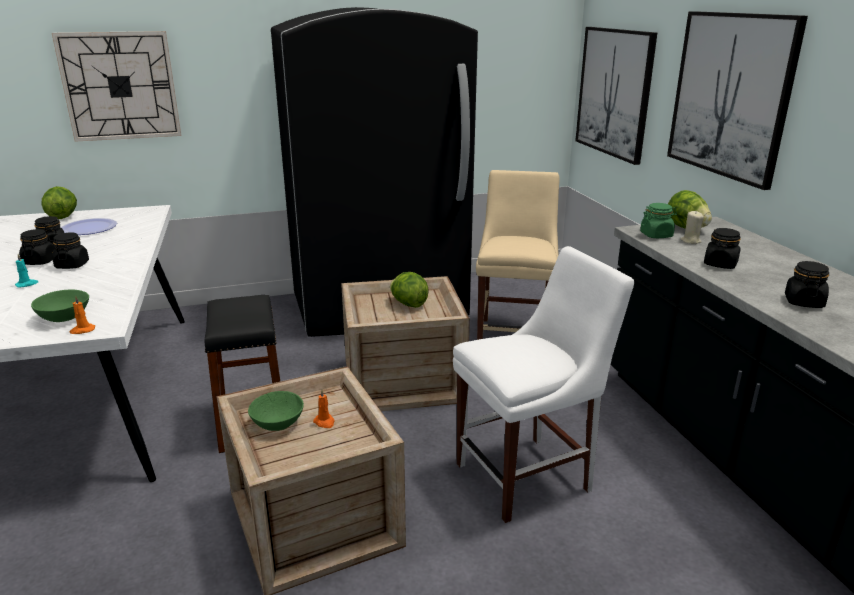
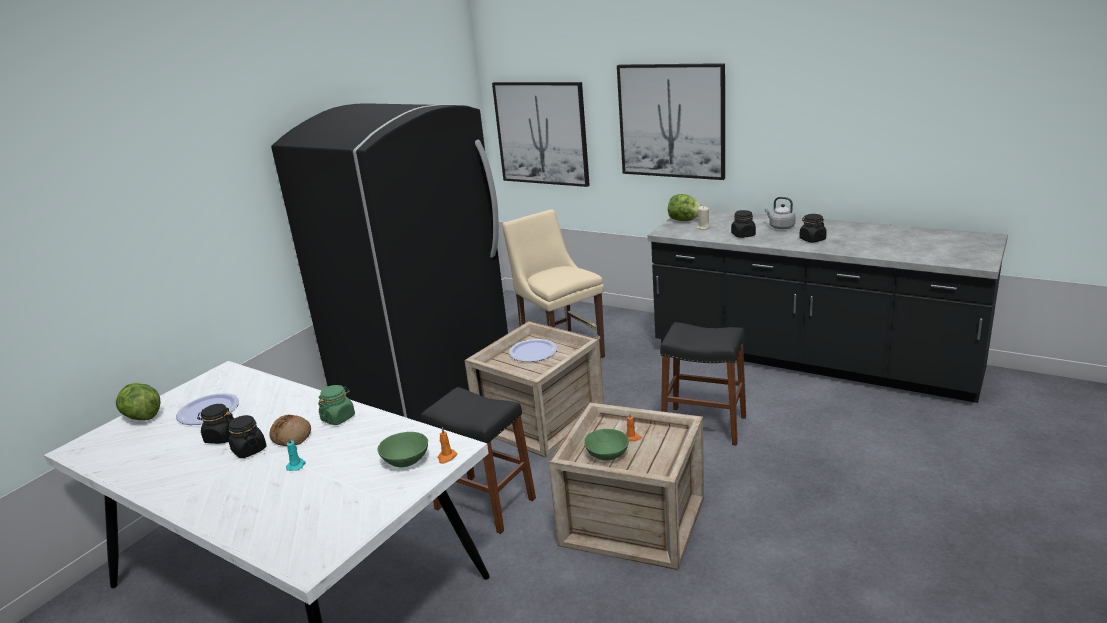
camera: 40 degrees left, 0 degrees up
wall clock [52,31,181,142] -> none
black jar [52,232,89,269] -> bread [269,415,311,446]
lettuce [390,272,429,308] -> plate [509,339,557,362]
white chair [453,246,634,523] -> black stool [660,322,746,445]
green jar [640,203,677,238] -> green jar moved to [318,385,355,425]
none -> grey kettle [765,197,796,229]

